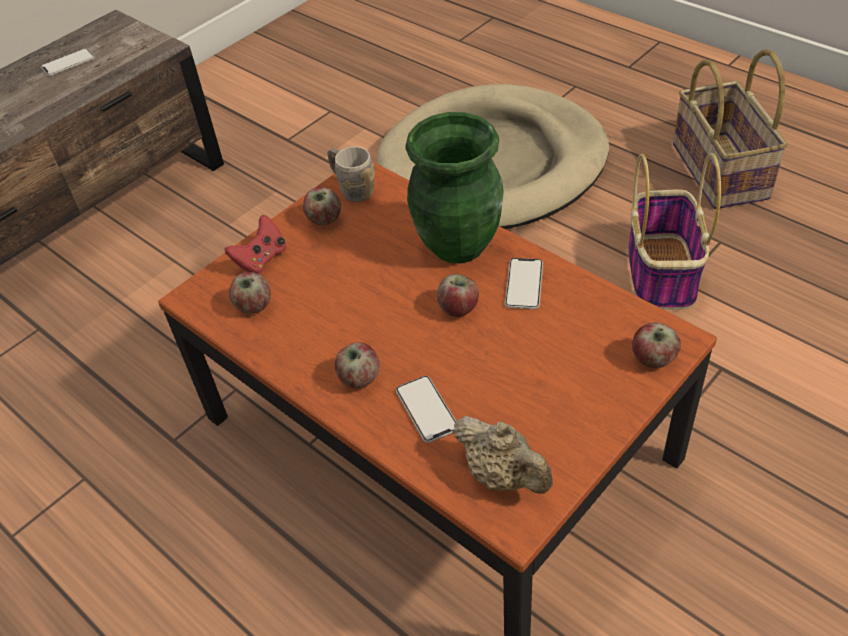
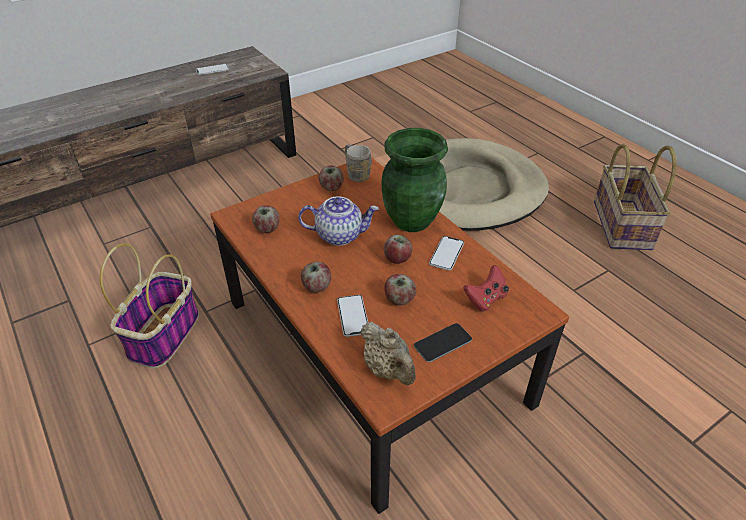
camera: 10 degrees right, 5 degrees down
red game controller [225,215,286,274] -> red game controller moved to [463,265,509,312]
basket [628,153,721,310] -> basket moved to [100,243,199,369]
apple [632,322,681,368] -> apple moved to [384,274,416,305]
none -> teapot [298,196,379,246]
none -> phone [414,323,472,362]

